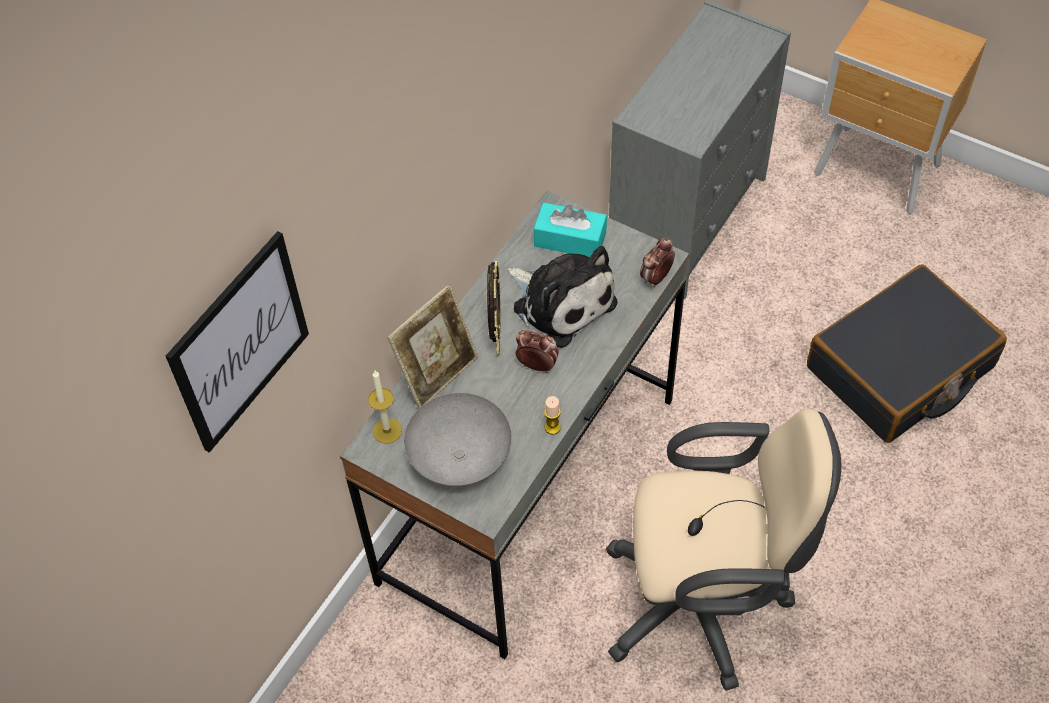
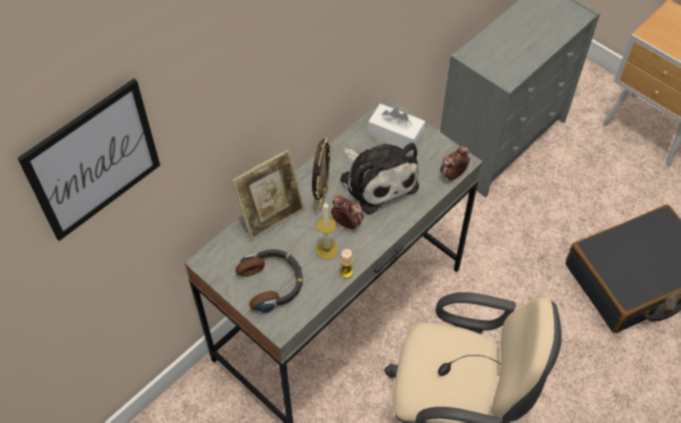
camera: 10 degrees right, 0 degrees up
candle [368,371,402,444] -> candle moved to [316,202,338,259]
grey bowl [404,393,511,487] -> headphones [236,249,303,313]
turquoise tissue box [534,202,607,257] -> white tissue box [368,104,425,149]

